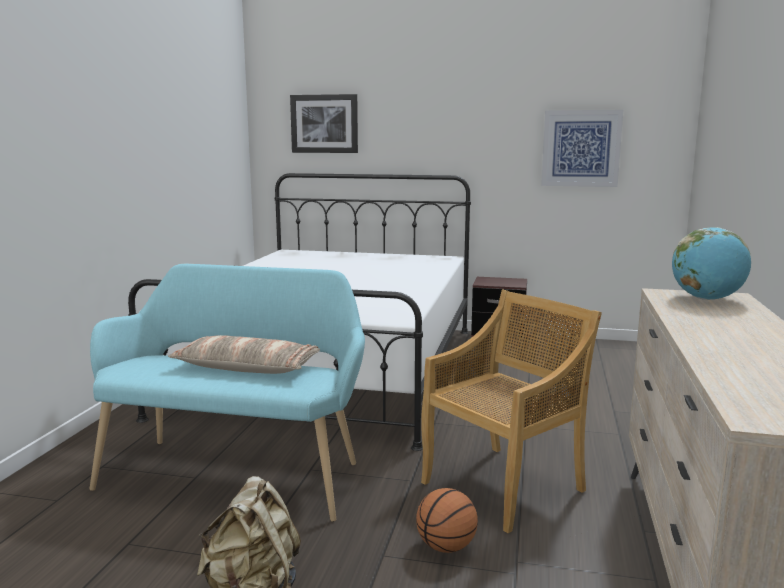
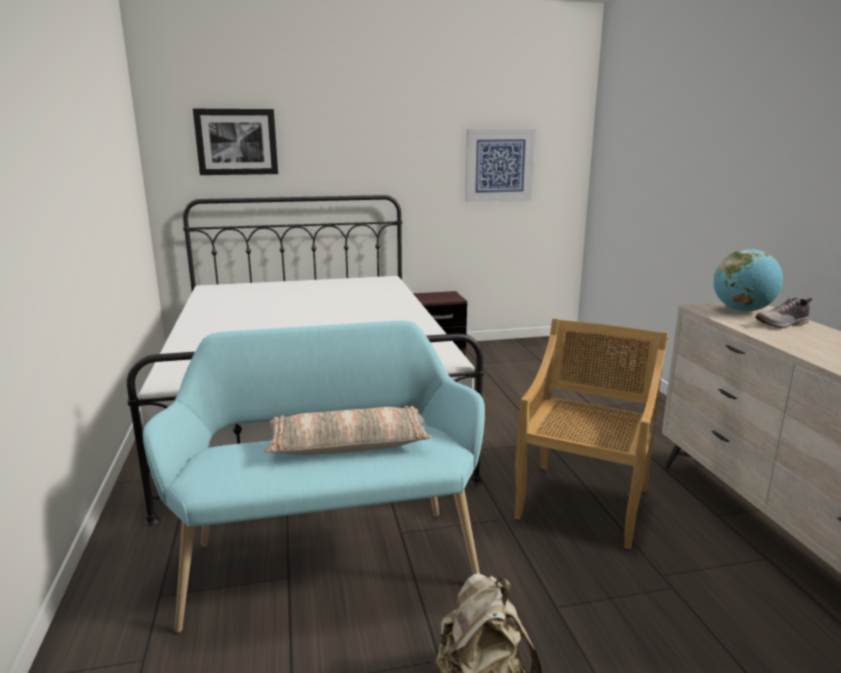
camera: 25 degrees left, 5 degrees up
basketball [416,488,478,553] -> none
none -> shoe [755,298,812,329]

